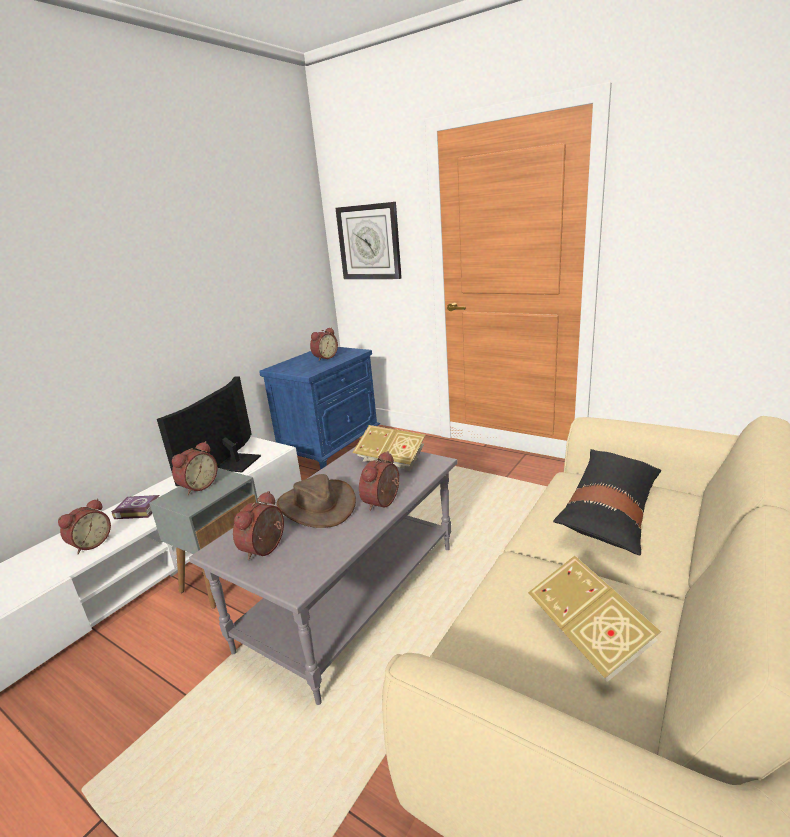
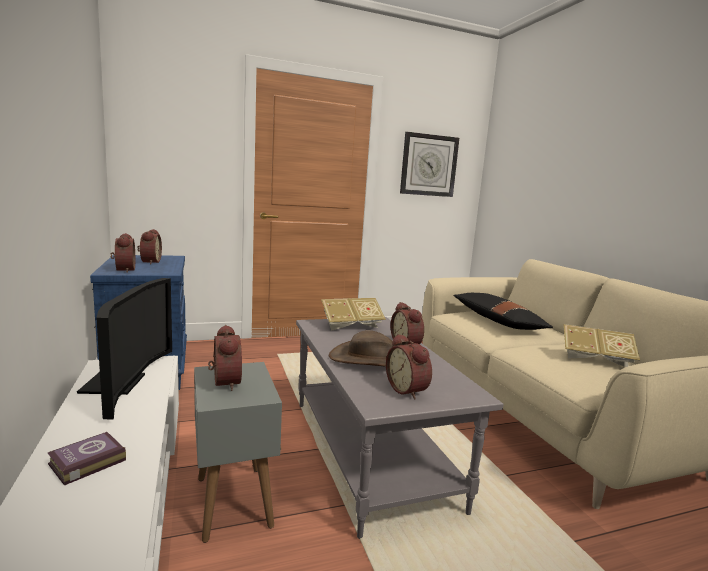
camera: 55 degrees left, 10 degrees down
alarm clock [58,499,111,554] -> alarm clock moved to [110,233,135,273]
television [157,377,261,487] -> television turned 150 degrees counterclockwise [77,278,172,419]
wall clock [335,202,402,279] -> wall clock moved to [400,132,459,197]

